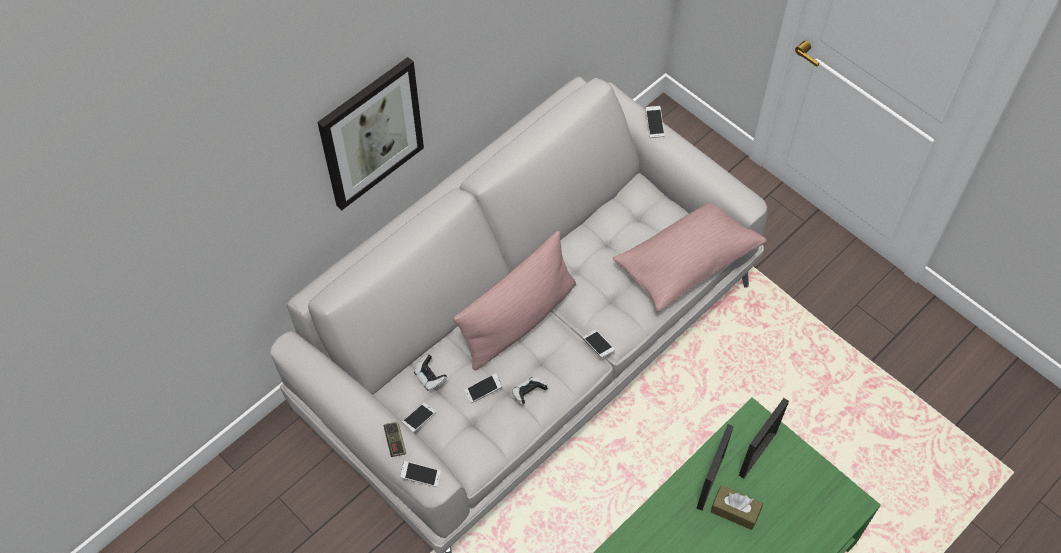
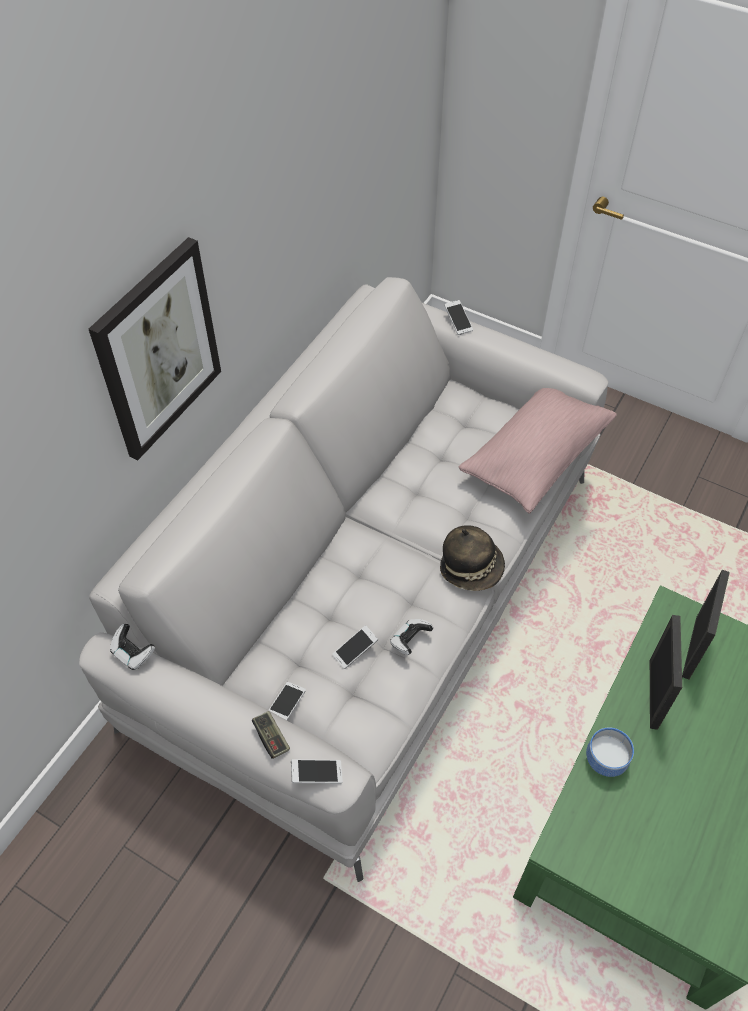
camera: 15 degrees left, 5 degrees down
game controller [414,354,447,391] -> game controller moved to [110,624,155,670]
pink pillow [453,231,576,371] -> none
phone [583,330,615,358] -> hat [440,525,505,591]
brown tissue box [711,485,763,530] -> none
none -> bowl [586,727,634,777]

